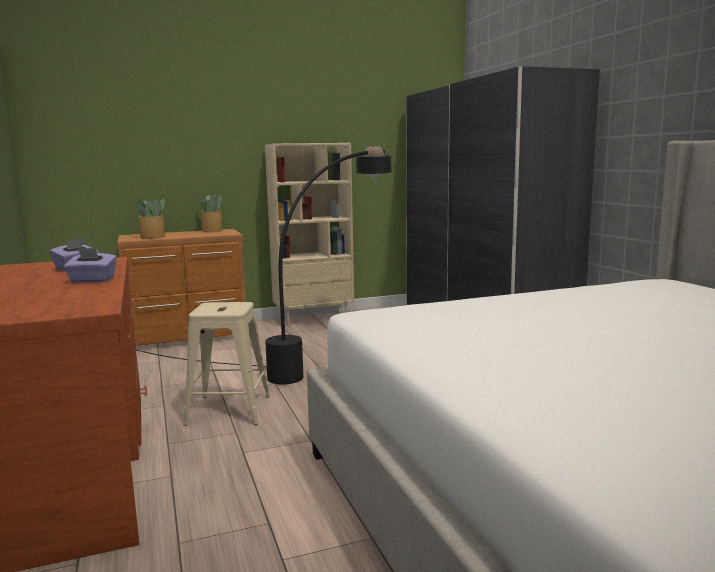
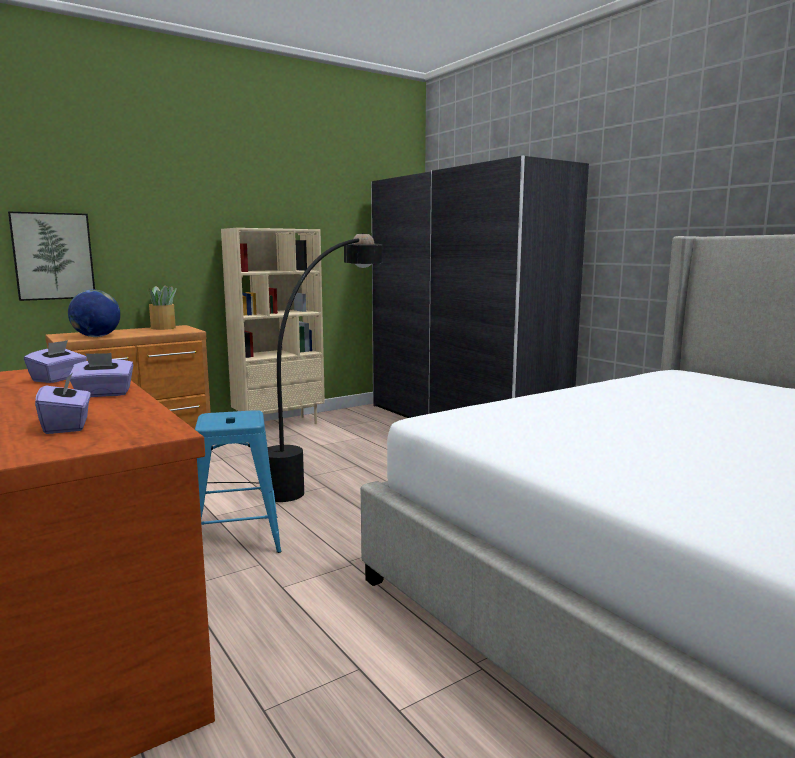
camera: 15 degrees left, 0 degrees up
potted plant [136,198,166,239] -> globe [68,290,121,337]
beige stool [183,302,270,426] -> blue stool [195,410,281,553]
none -> picture [8,211,95,301]
none -> purple tissue box [35,372,91,434]

